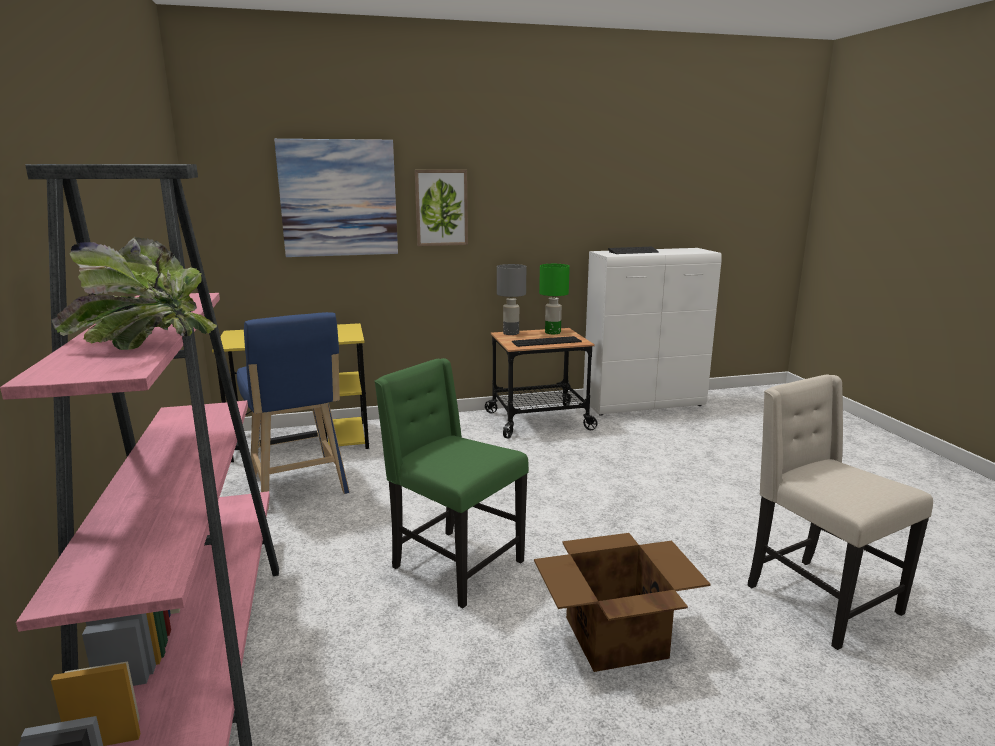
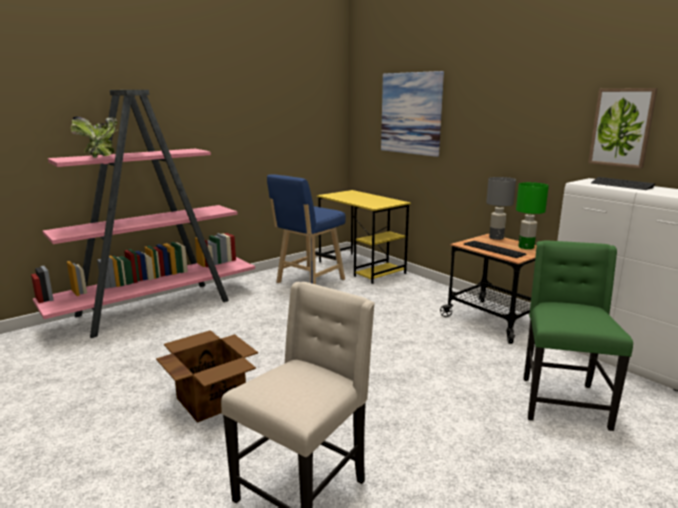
camera: 65 degrees right, 0 degrees up
green chair [374,358,529,608] -> green chair moved to [524,241,633,431]
picture [415,170,468,246] -> picture moved to [588,88,658,169]

